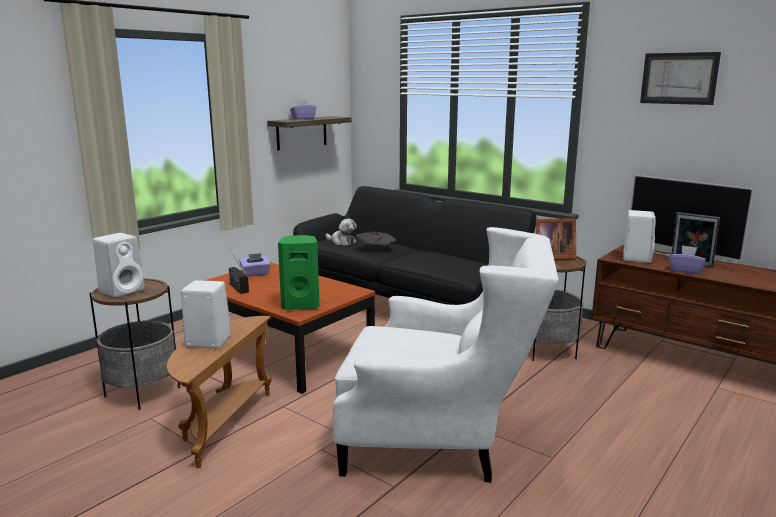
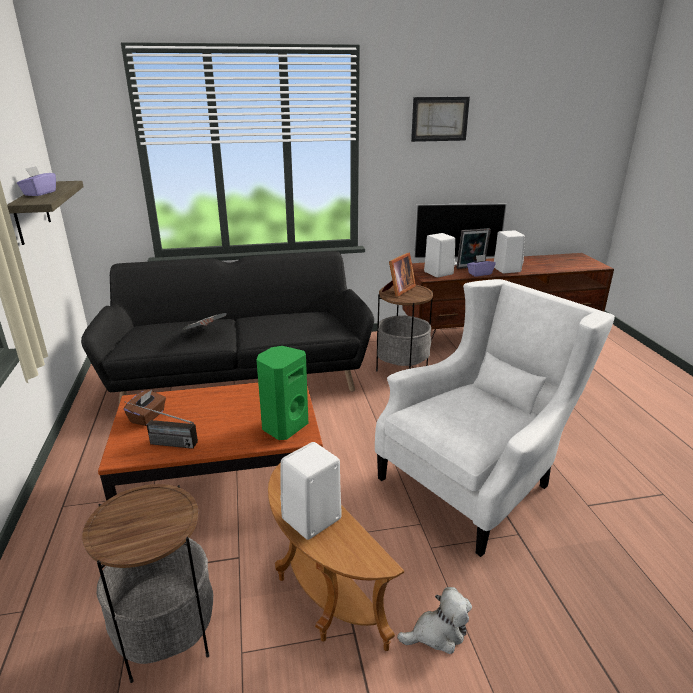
camera: 50 degrees left, 10 degrees up
white speaker [93,233,145,298] -> white speaker moved to [494,230,525,273]
purple tissue box [239,253,271,277] -> brown tissue box [124,389,166,426]
plush toy [325,219,357,246] -> plush toy moved to [397,587,472,654]

